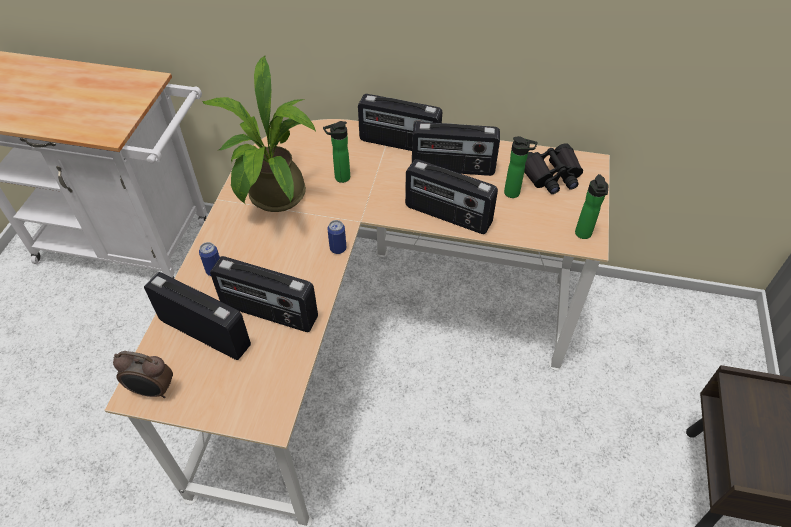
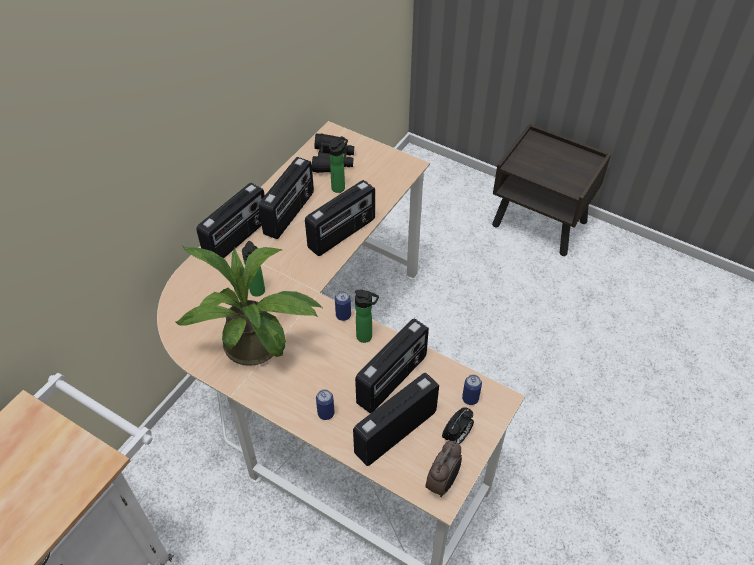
camera: 70 degrees left, 0 degrees up
bottle [575,174,609,239] -> bottle moved to [355,289,379,343]
none -> alarm clock [442,407,474,444]
none -> can [462,374,482,405]

